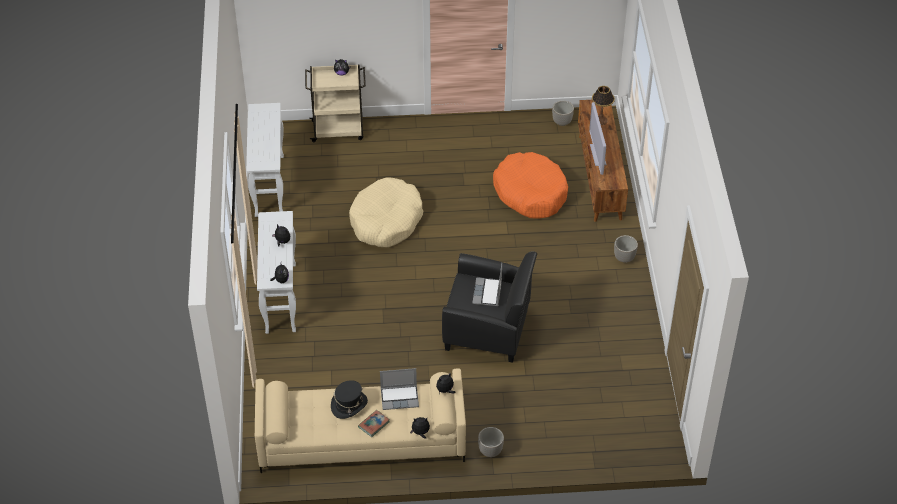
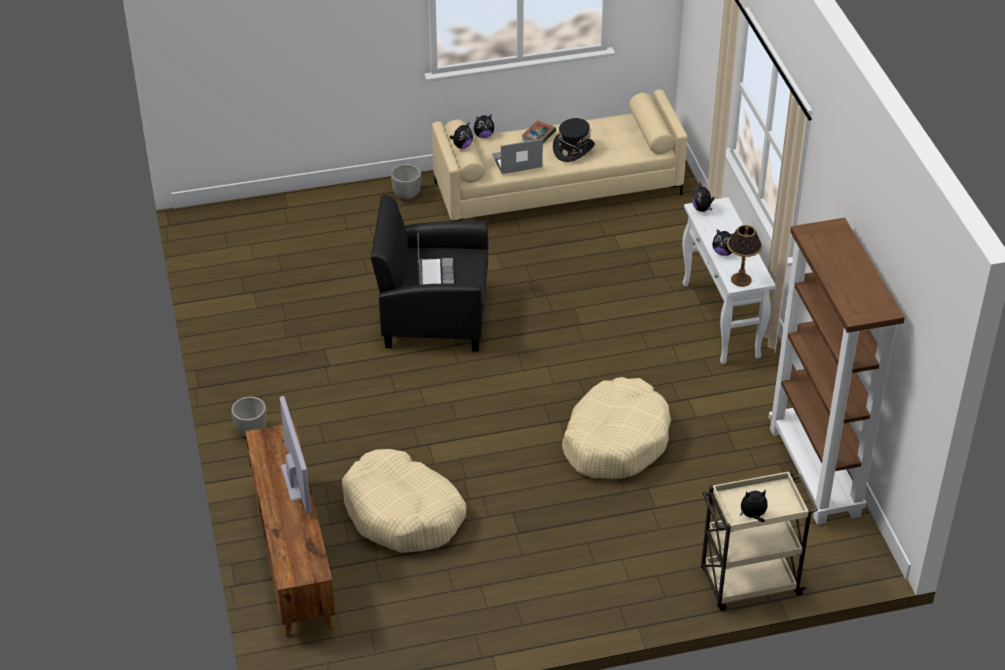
camera: 170 degrees right, 5 degrees down
white console table [247,103,284,217] -> brown bookcase [769,218,905,525]
orange dog bed [493,152,568,218] -> beige dog bed [342,449,466,553]
planter [552,101,574,126] -> none
table lamp [592,86,615,125] -> table lamp moved to [727,225,762,287]

